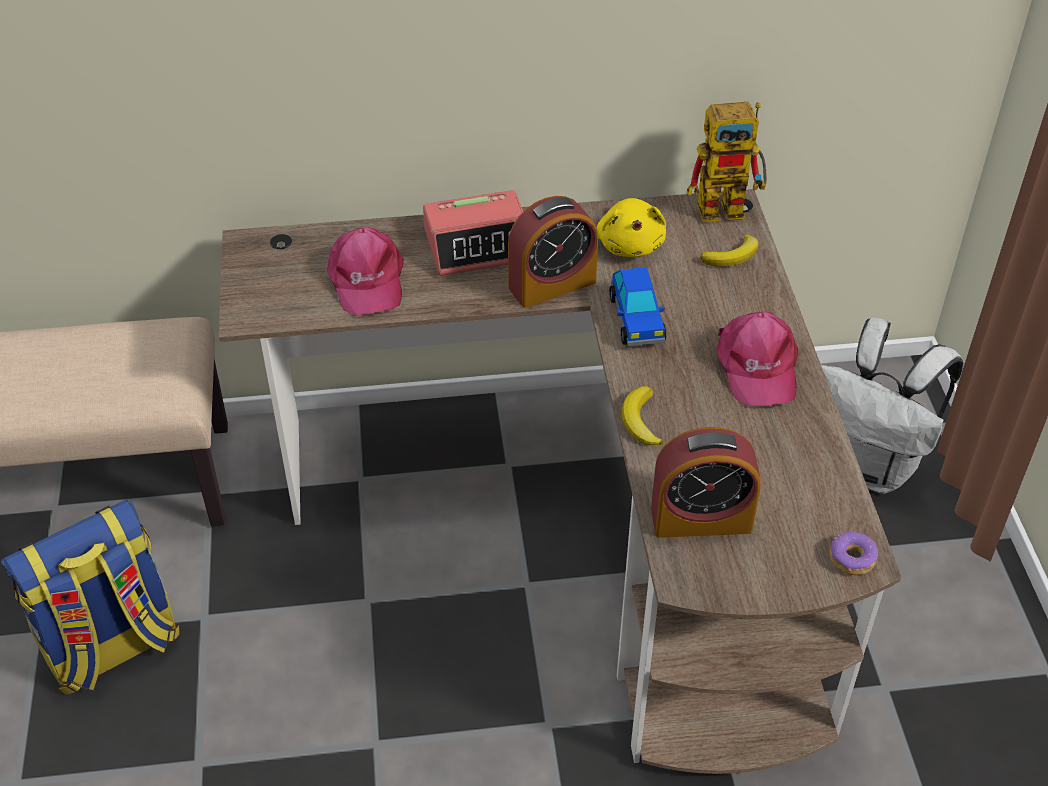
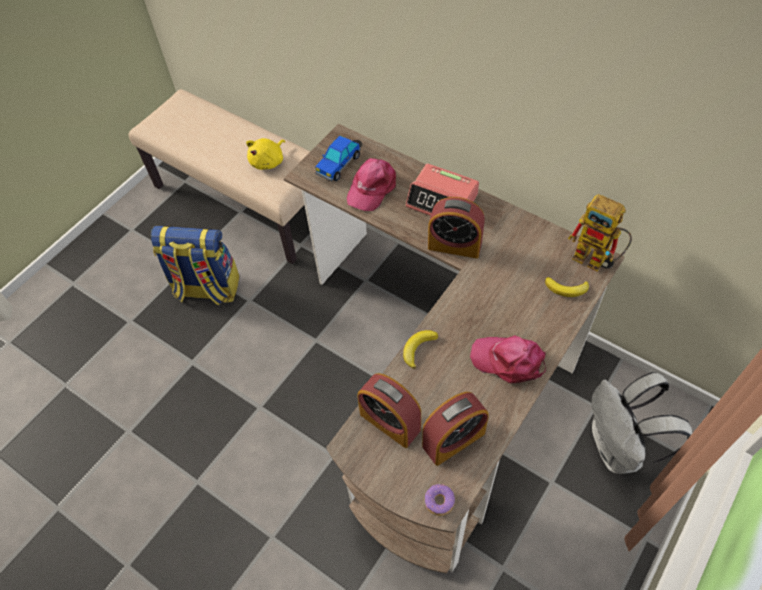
camera: 45 degrees right, 10 degrees up
yellow plush toy [597,198,666,257] -> yellow plush toy moved to [246,138,285,170]
toy car [609,267,666,346] -> toy car moved to [315,135,361,181]
pink cap [717,312,798,406] -> pink cap turned 75 degrees clockwise [470,335,546,384]
none -> alarm clock [422,392,489,466]

